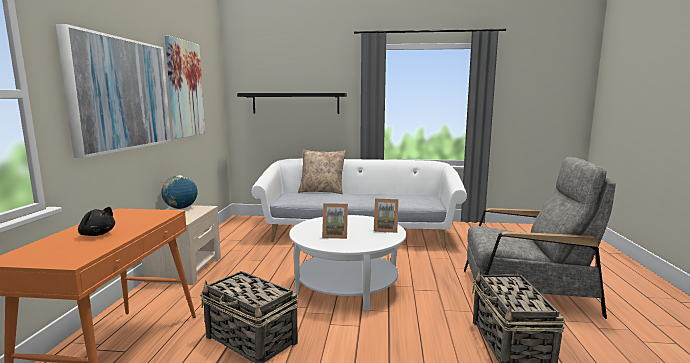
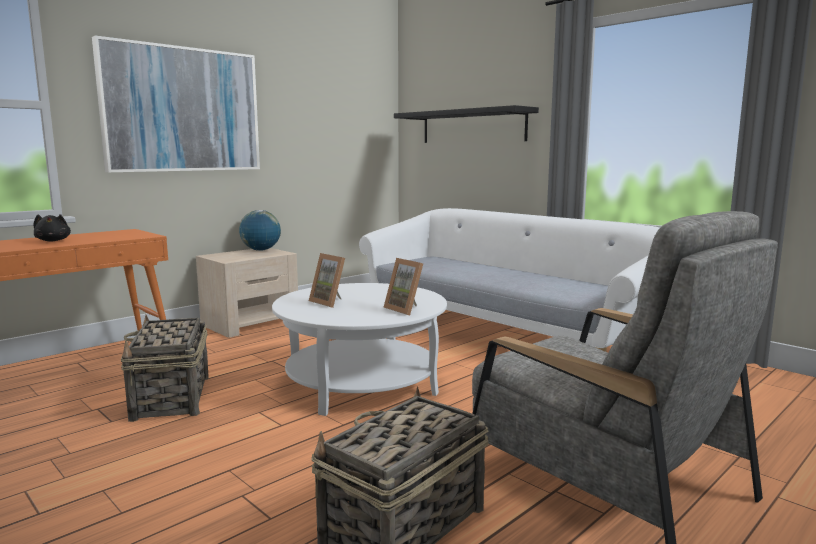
camera: 40 degrees right, 0 degrees up
picture [165,35,205,139] -> none
beige pillow [298,149,346,194] -> none

